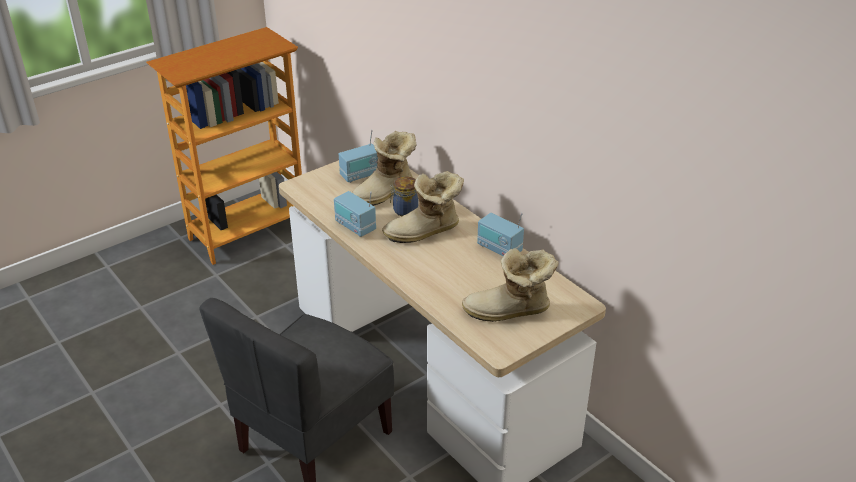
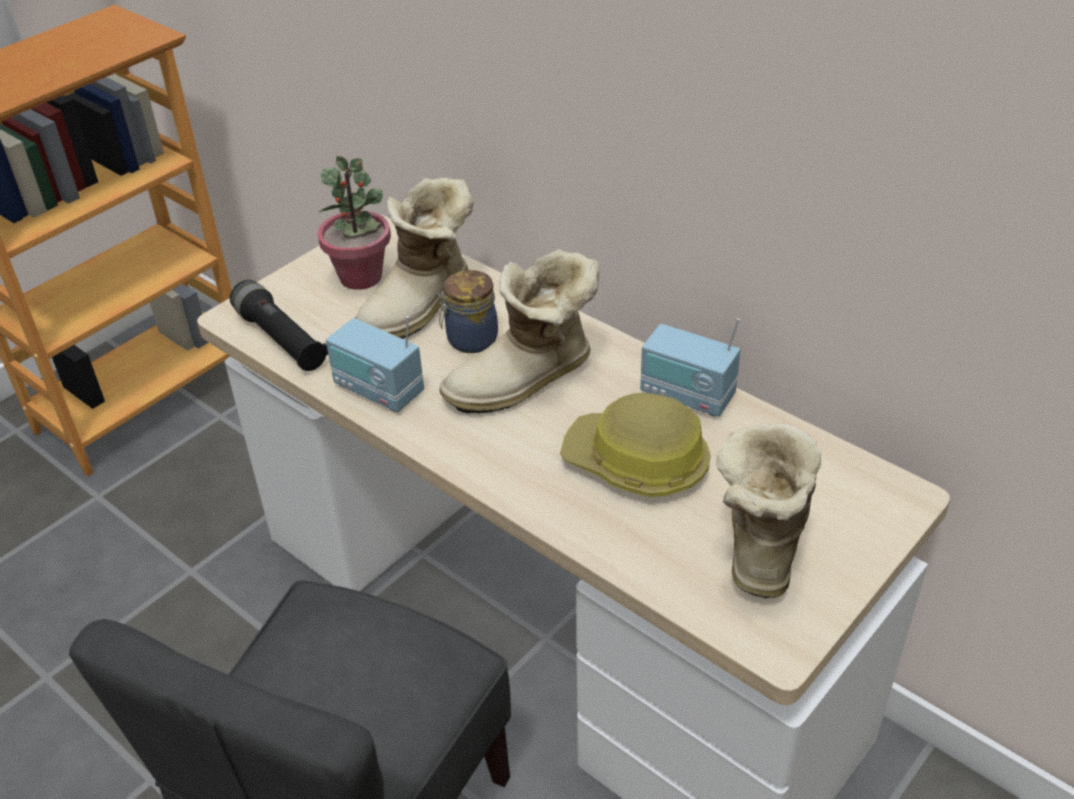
camera: 10 degrees left, 5 degrees up
radio [339,130,378,183] -> potted plant [317,156,391,290]
boot [462,248,559,322] -> boot turned 120 degrees clockwise [716,423,822,598]
none -> black flashlight [230,280,328,371]
none -> hard hat [560,393,711,497]

